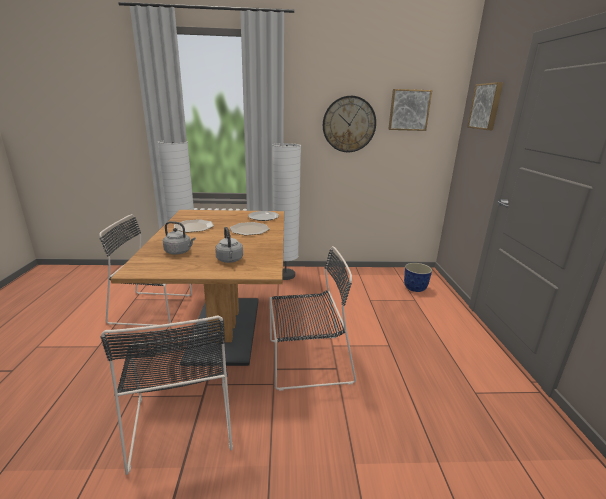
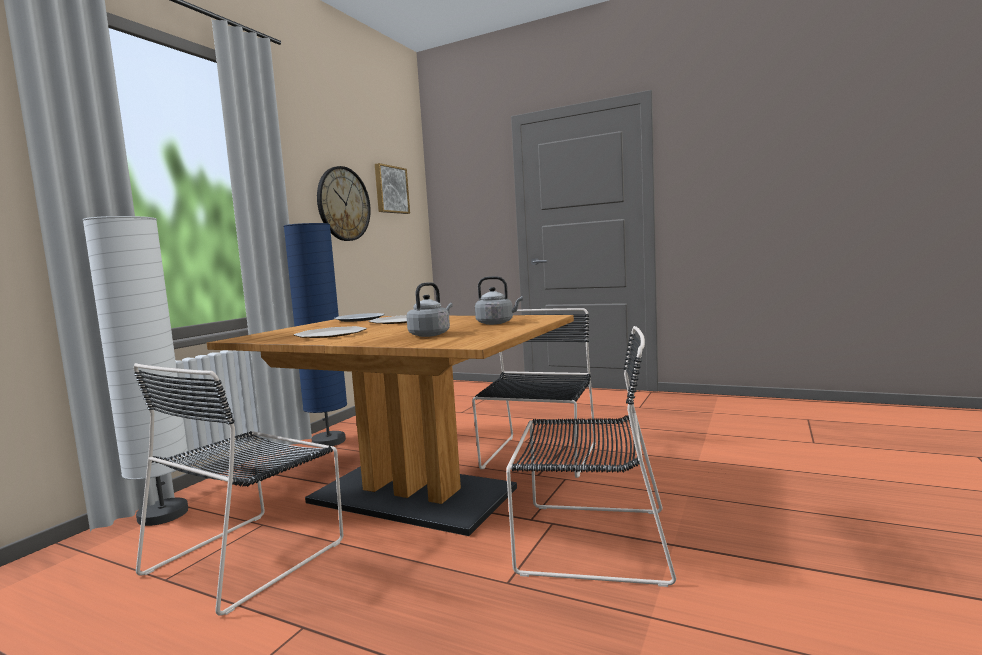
camera: 60 degrees left, 15 degrees down
white floor lamp [273,143,301,280] -> blue floor lamp [284,223,347,446]
planter [404,263,432,292] -> none
picture [467,82,503,130] -> none

